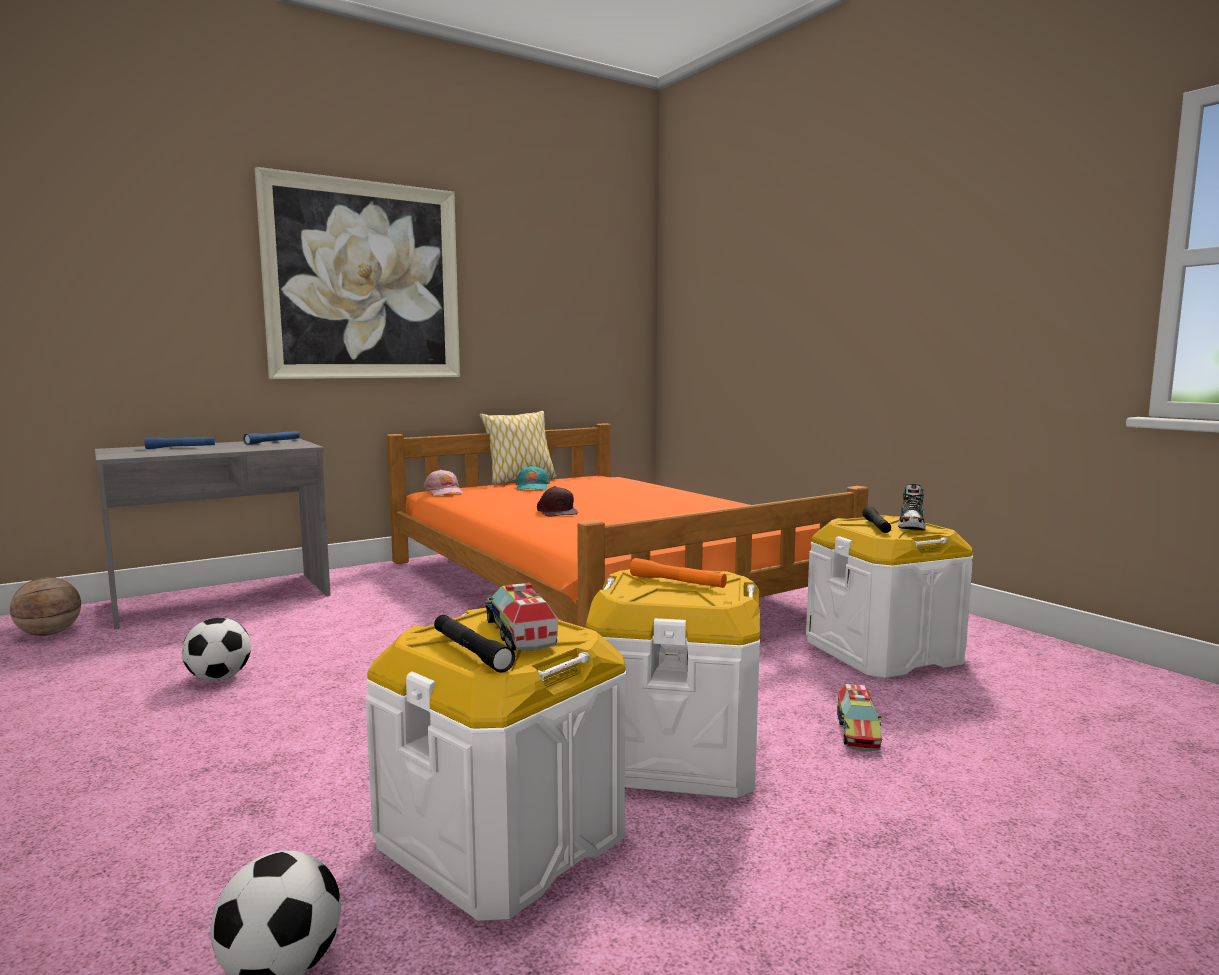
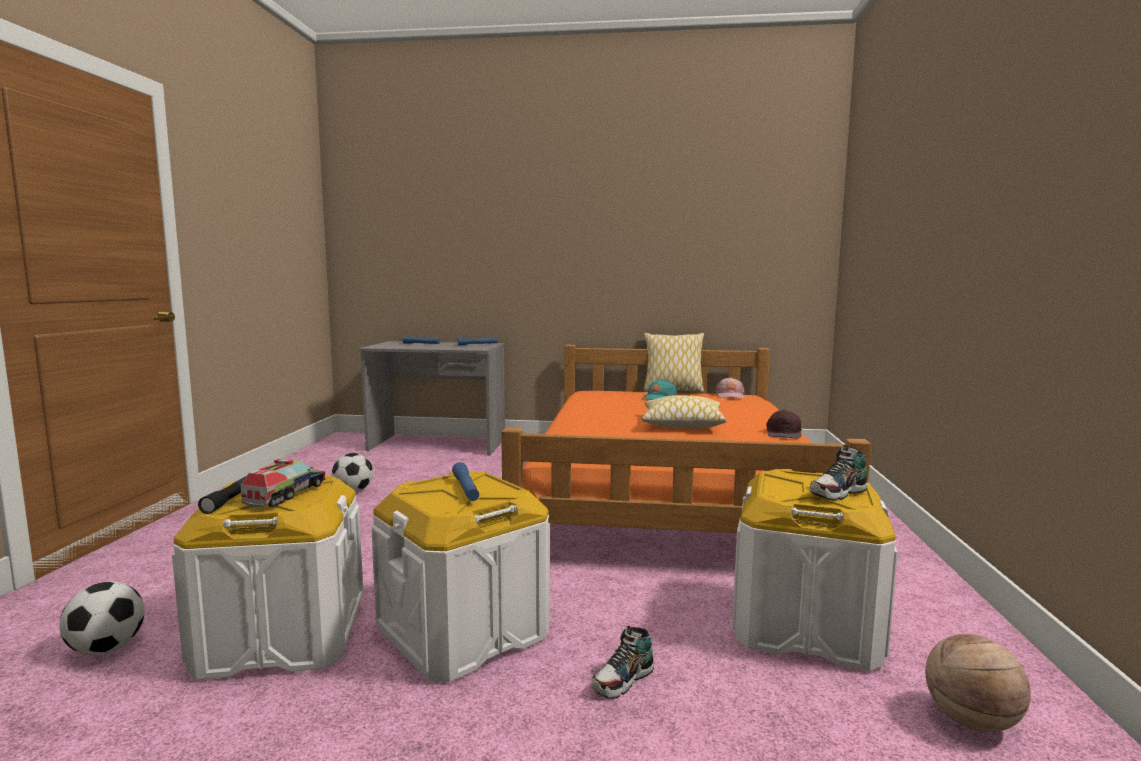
camera: 40 degrees right, 0 degrees up
basketball [10,577,81,636] -> basketball moved to [925,634,1031,732]
picture [255,167,460,379] -> none
pink cap [424,469,463,496] -> pink cap moved to [715,377,745,399]
brown cap [537,486,578,516] -> brown cap moved to [766,410,802,438]
orange flashlight [630,558,727,588] -> blue flashlight [452,462,479,501]
toy truck [837,684,882,752] -> shoe [591,626,654,699]
black flashlight [863,506,891,533] -> none
none -> pillow [641,395,727,429]

